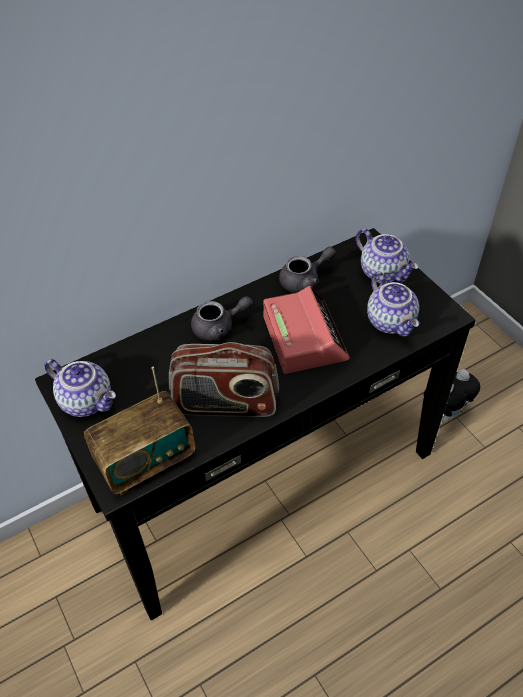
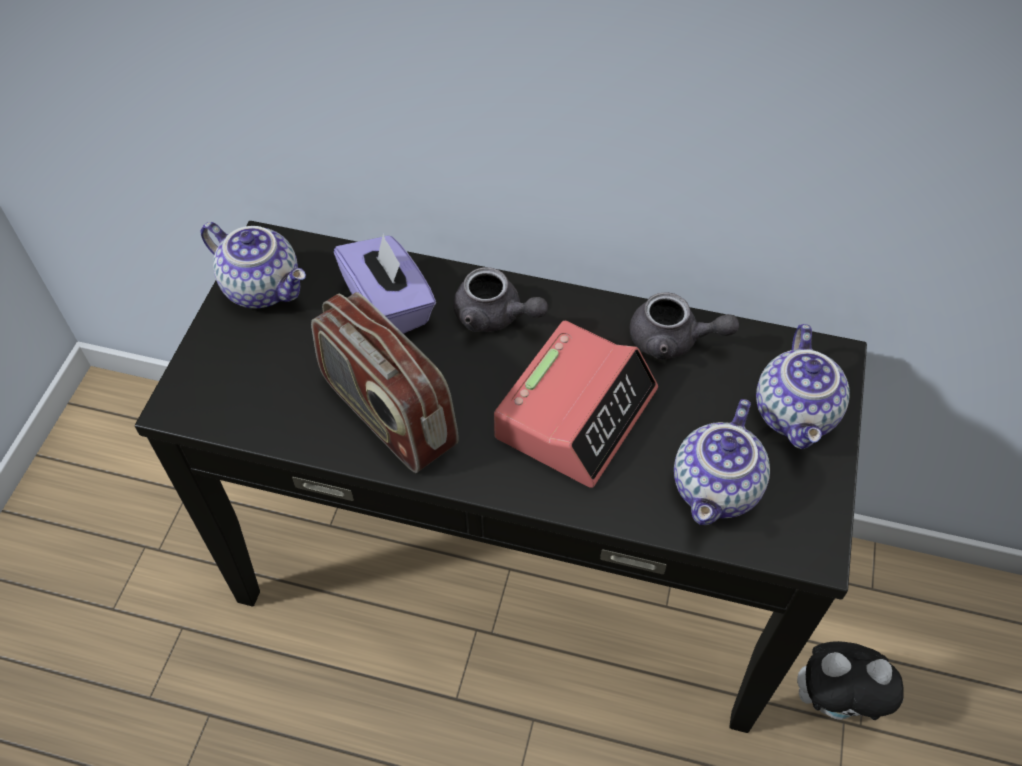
camera: 45 degrees right, 5 degrees up
teapot [44,359,116,417] -> teapot turned 45 degrees counterclockwise [200,222,306,308]
radio [84,367,195,495] -> none
none -> purple tissue box [334,233,436,334]

